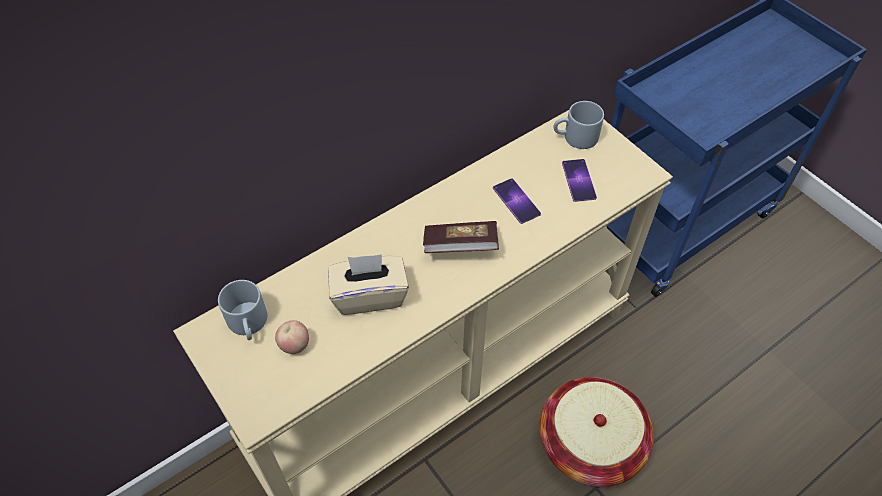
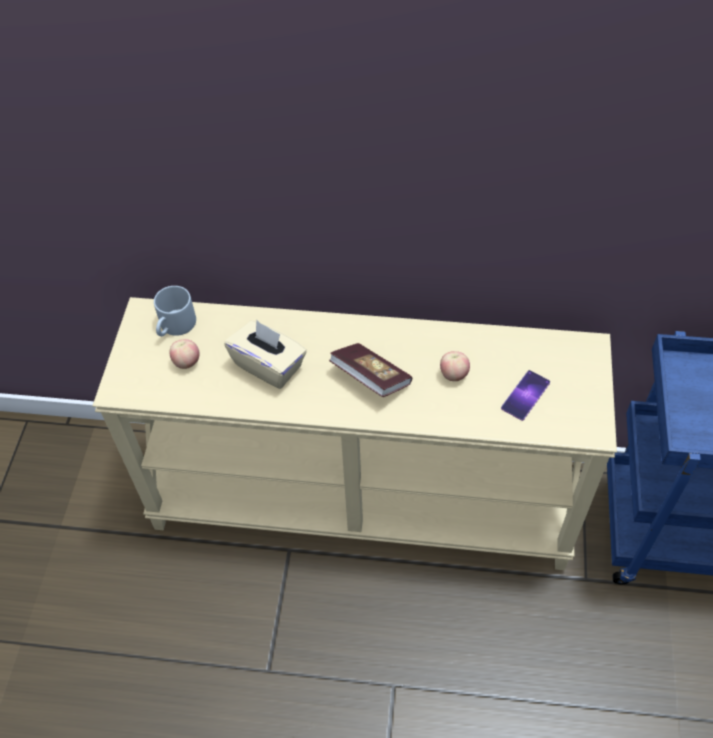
camera: 45 degrees right, 0 degrees up
phone [493,178,541,224] -> apple [440,351,470,381]
basket [539,377,654,487] -> none
grey mug [553,101,604,149] -> none

